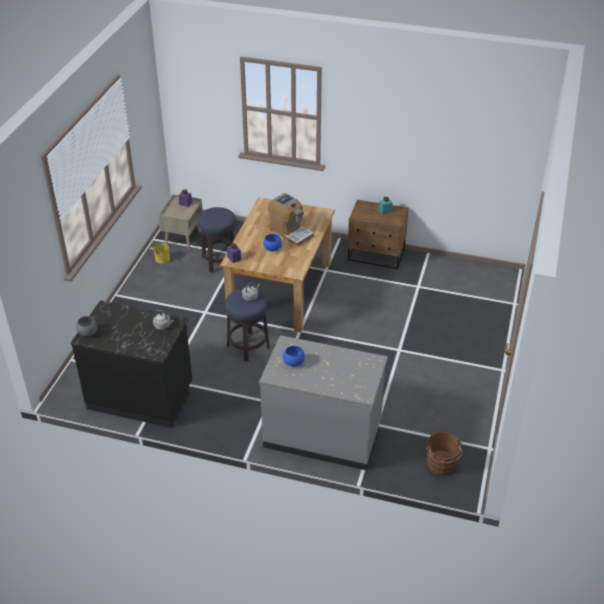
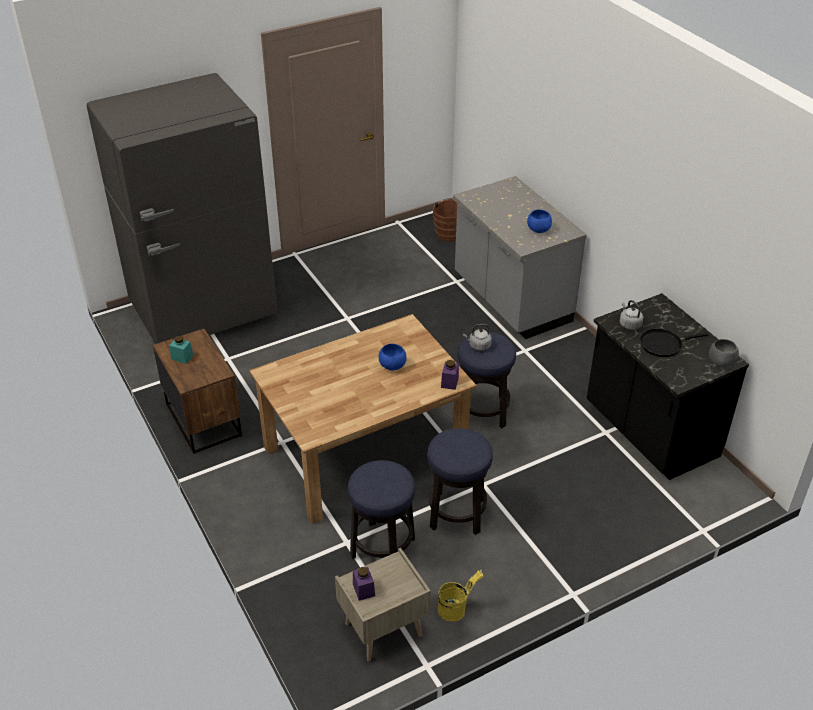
camera: 135 degrees left, 0 degrees up
coffee machine [268,193,314,246] -> none
none -> grey fridge [86,73,277,344]
none -> stool [427,428,493,535]
none -> black frying pan [640,328,708,357]

